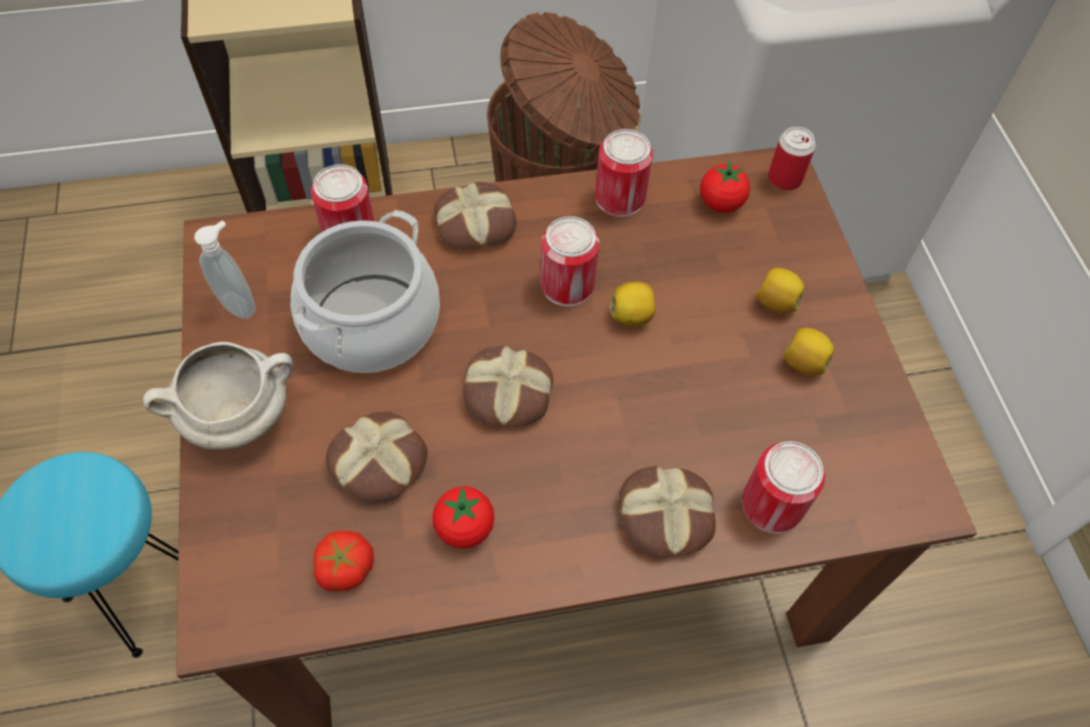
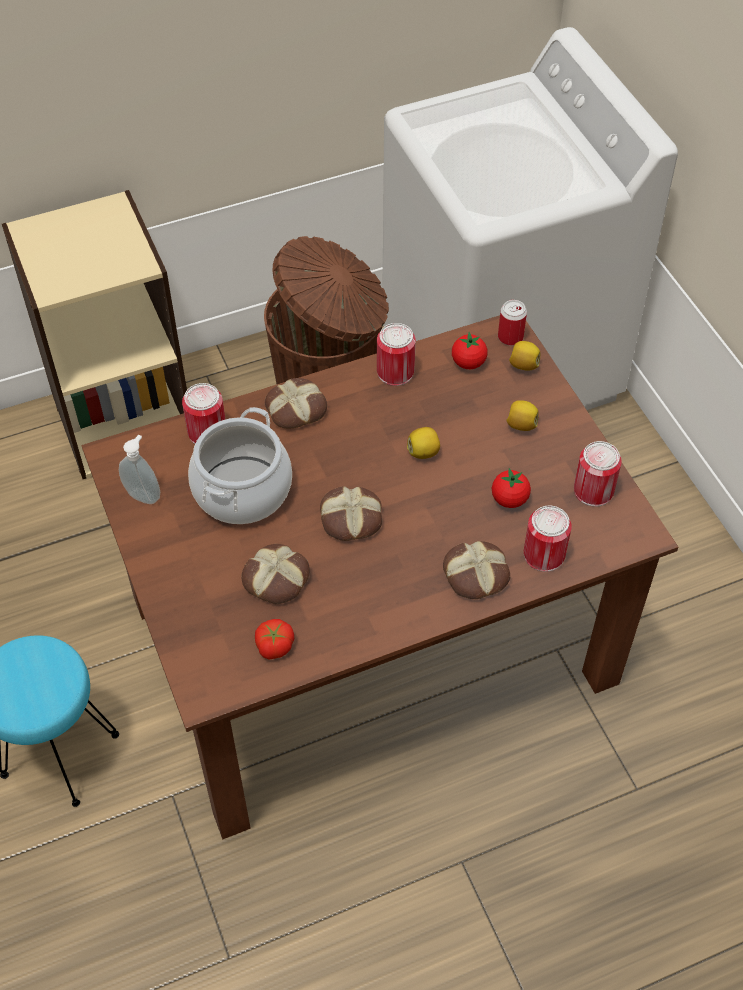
camera: 10 degrees left, 5 degrees down
white cooking pot [143,342,293,450] -> none
tomato [432,486,495,549] -> tomato moved to [492,468,531,508]
can [540,216,600,307] -> can moved to [574,441,622,507]
lemon [784,328,834,375] -> lemon moved to [509,341,540,371]

